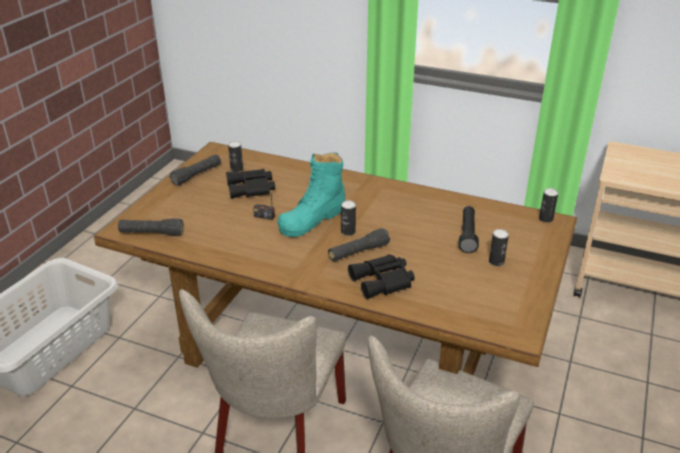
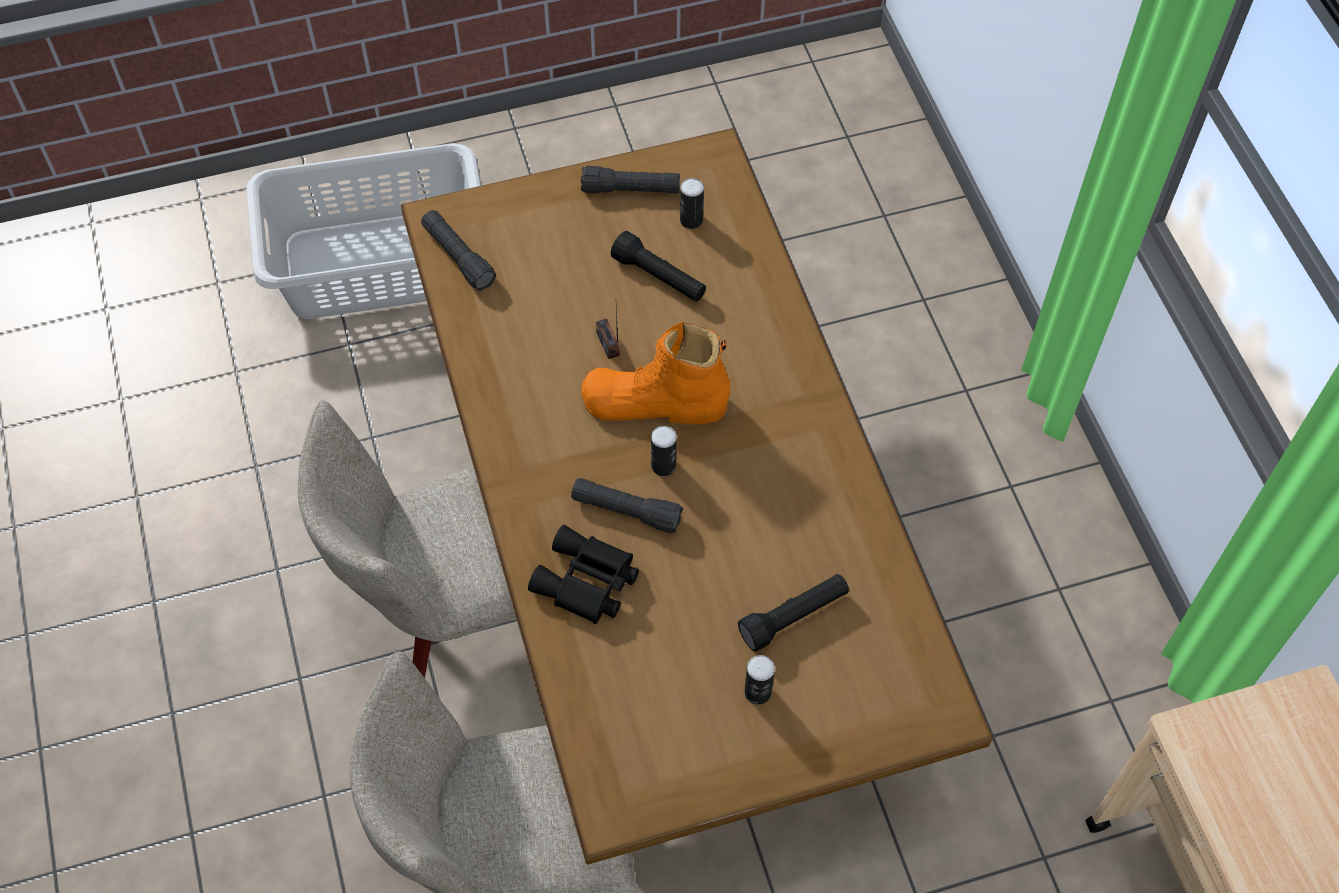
camera: 50 degrees right, 25 degrees up
black binoculars [226,169,275,199] -> black flashlight [611,231,706,302]
turquoise boot [278,152,345,237] -> orange boot [582,322,730,425]
can [539,188,558,223] -> none

